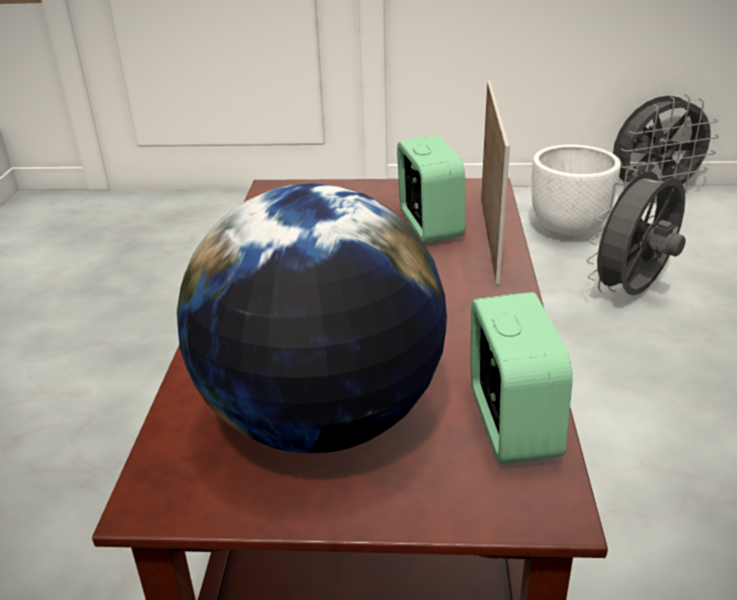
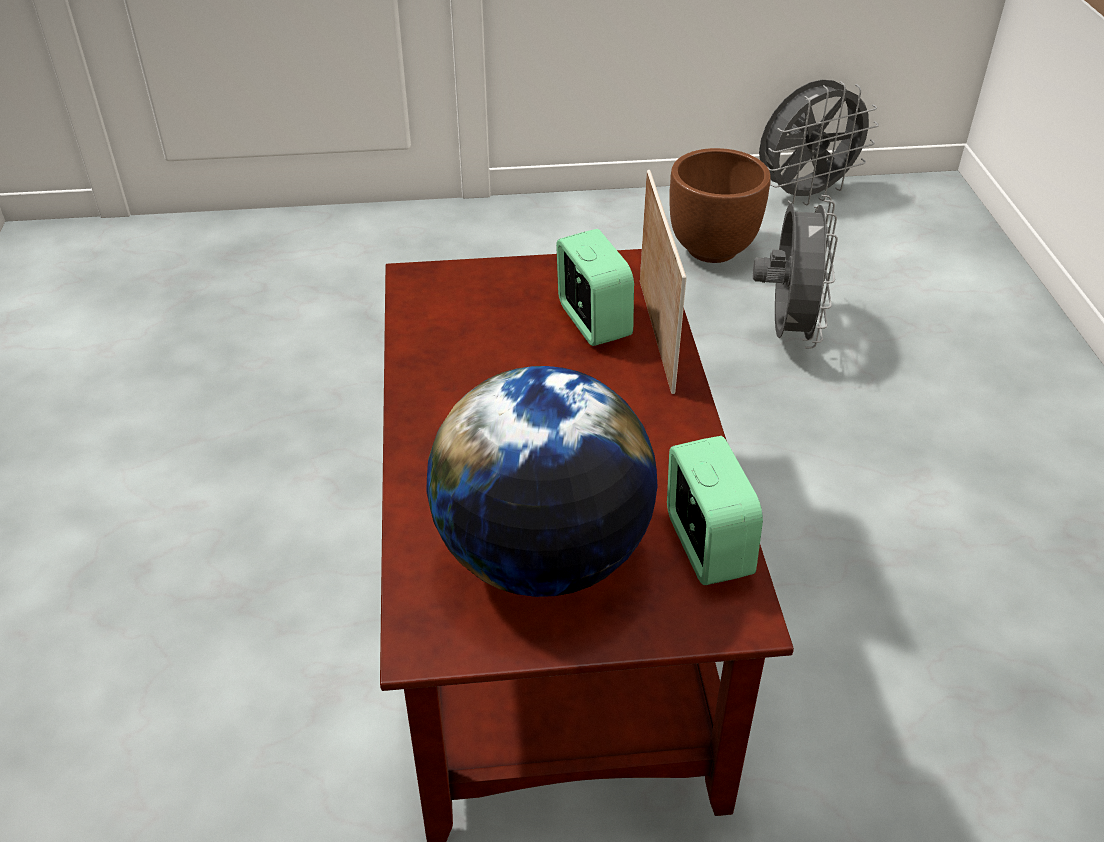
camera: 10 degrees left, 10 degrees up
white planter [531,144,621,240] -> brown planter [669,148,771,263]
grey fan [586,162,686,295] -> grey fan turned 150 degrees clockwise [753,195,838,349]

